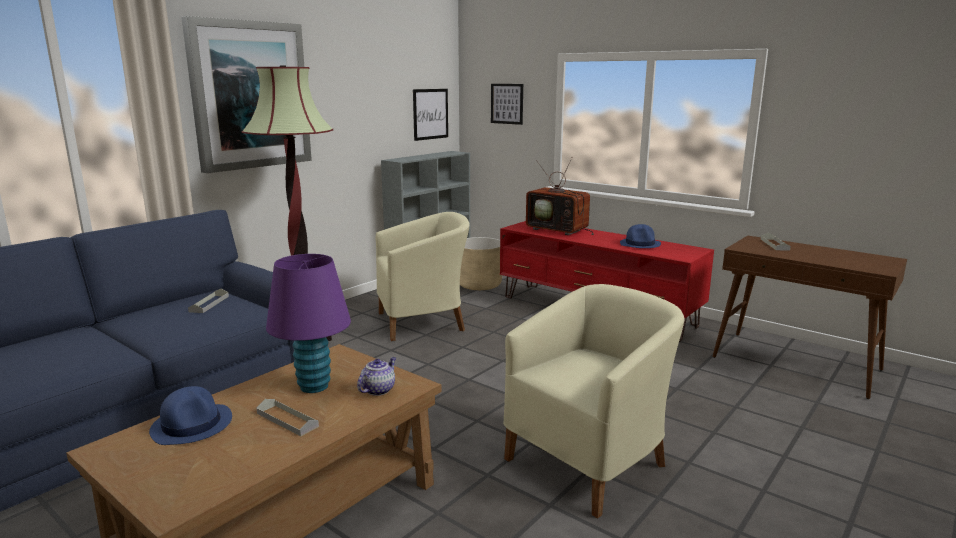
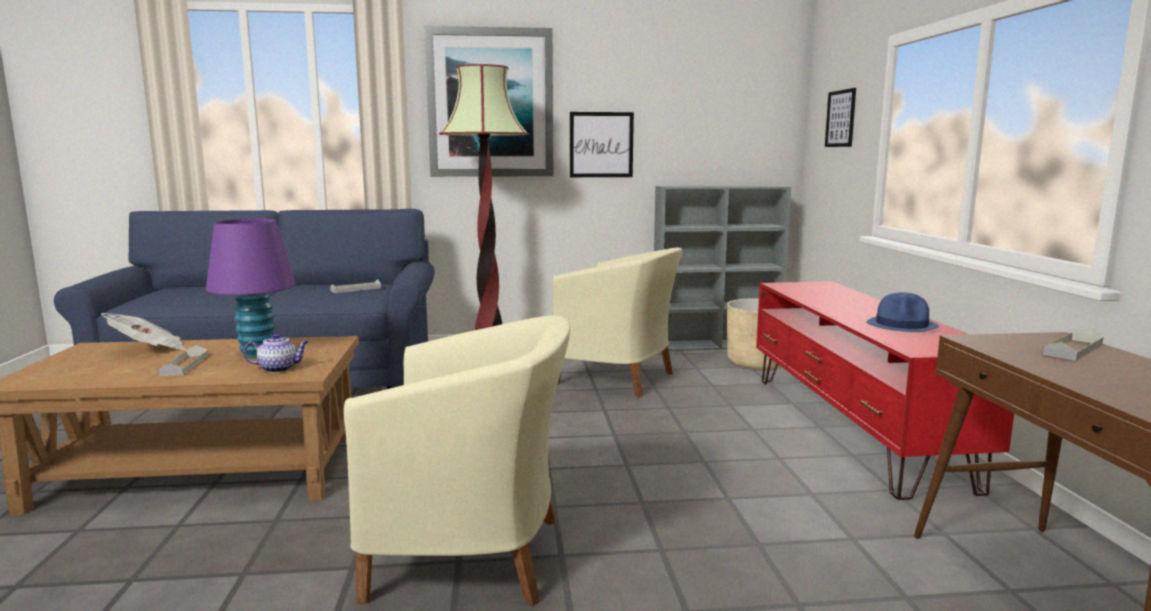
camera: 45 degrees right, 5 degrees down
blue hat [149,386,232,445] -> newspaper [101,313,186,350]
picture [413,89,448,141] -> picture moved to [570,112,634,177]
television [526,158,594,235] -> none

